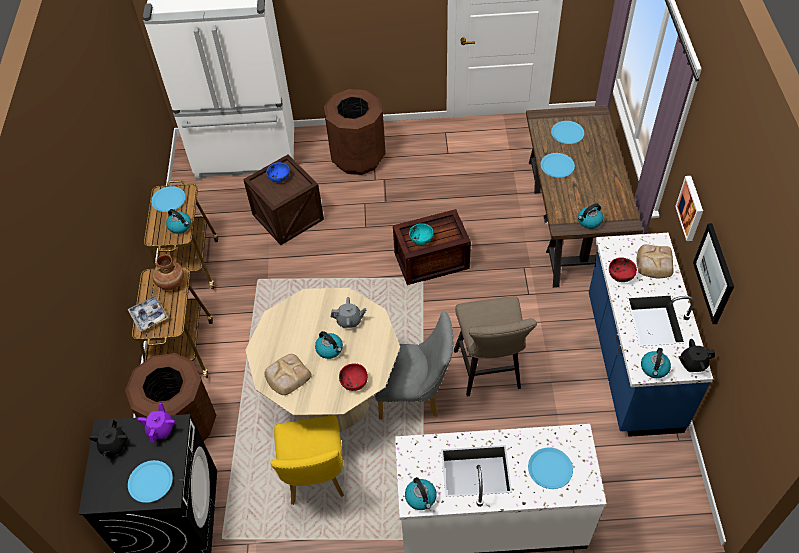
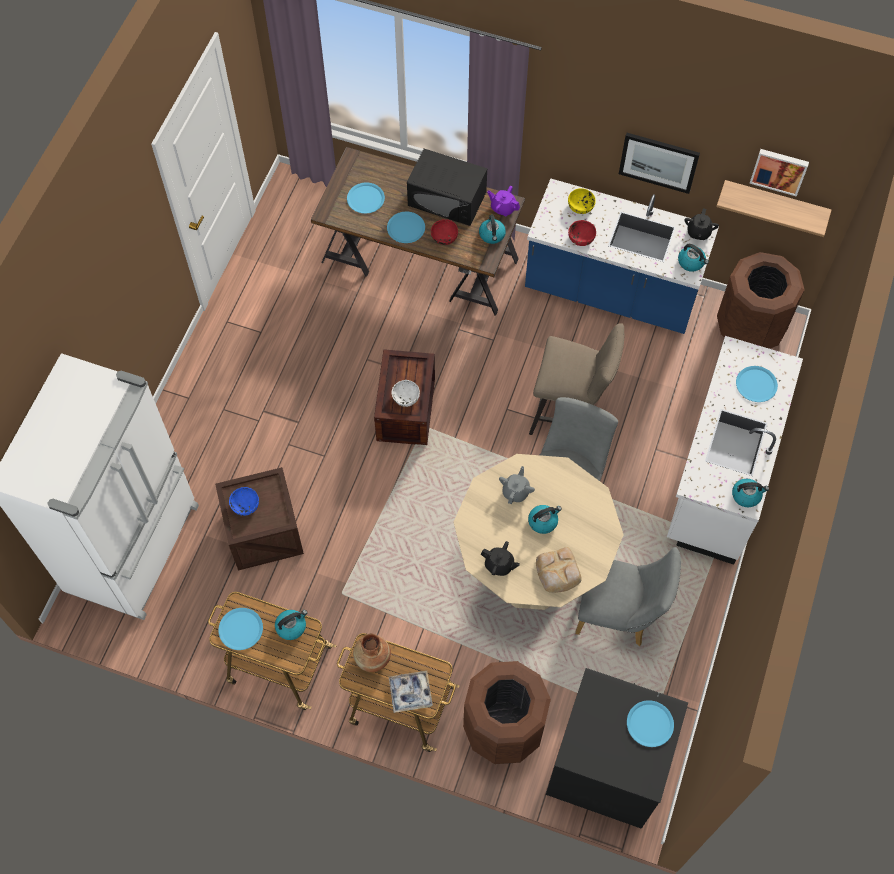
camera: 70 degrees left, 10 degrees up
black teapot [89,420,128,456] -> black teapot moved to [481,541,520,576]
purple teapot [138,402,175,442] -> purple teapot moved to [487,186,520,216]
yellow chair [270,415,344,505] -> grey chair [575,547,681,646]
brown trash can [324,89,386,175] -> brown trash can moved to [717,252,805,349]
red bowl [339,363,368,391] -> red bowl moved to [431,219,458,245]
turquoise bowl [409,223,433,245] -> white bowl [392,380,420,407]
bread [636,244,673,278] -> yellow bowl [568,188,596,214]
picture [675,176,703,241] -> picture moved to [749,149,809,197]
none -> black microwave [407,149,487,226]
none -> shelf [716,180,831,237]

